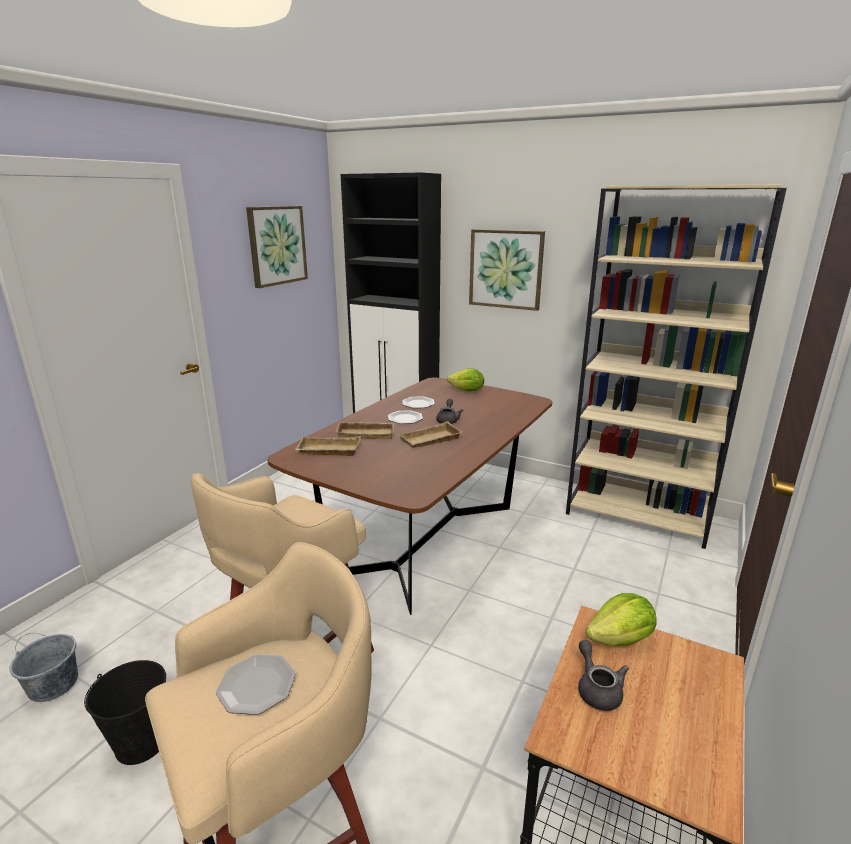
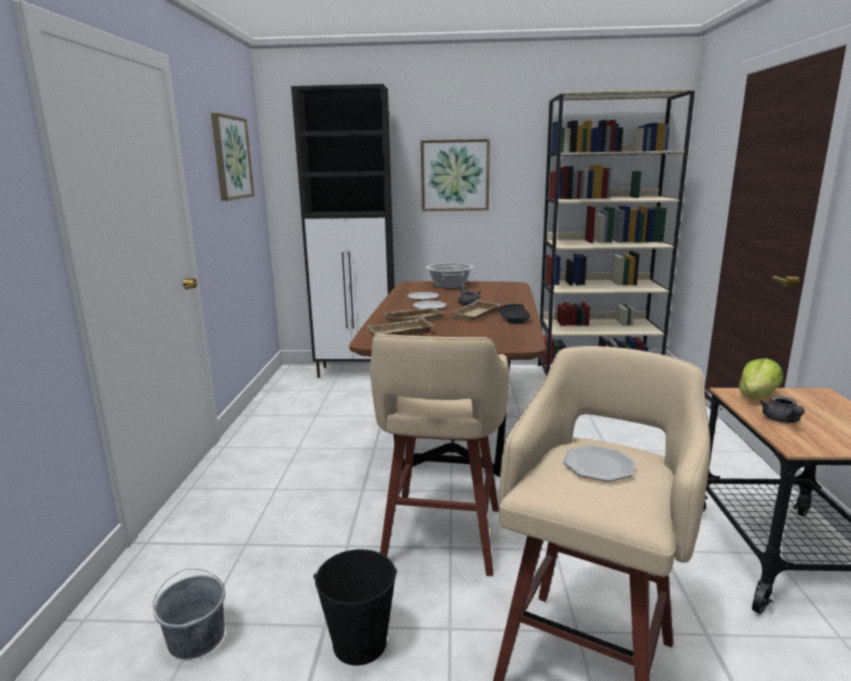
camera: 25 degrees left, 5 degrees down
lettuce [447,368,484,391] -> cooking pot [426,263,474,288]
grey teapot [578,640,629,711] -> grey teapot turned 135 degrees counterclockwise [760,396,805,423]
none -> black plate [498,304,530,324]

